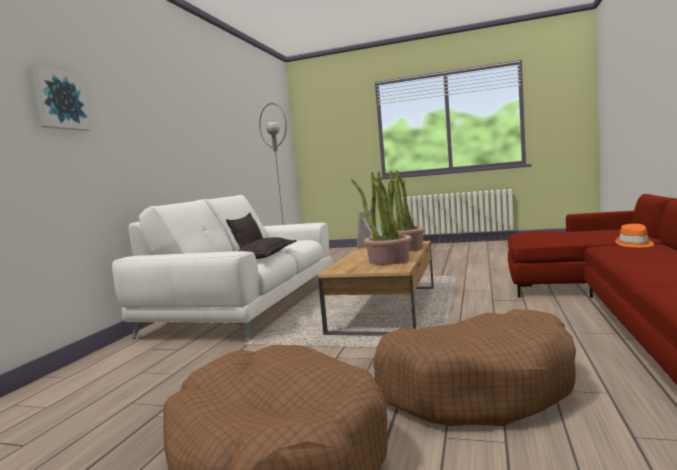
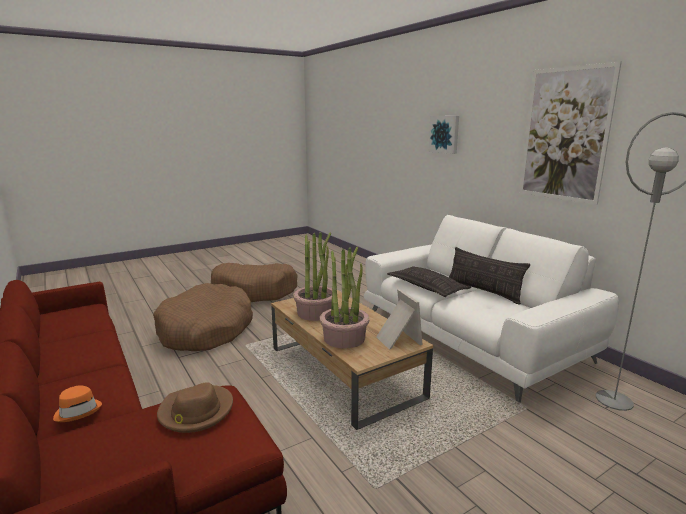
camera: 130 degrees right, 10 degrees up
none -> brown hat [157,382,233,433]
none -> picture [519,62,622,205]

